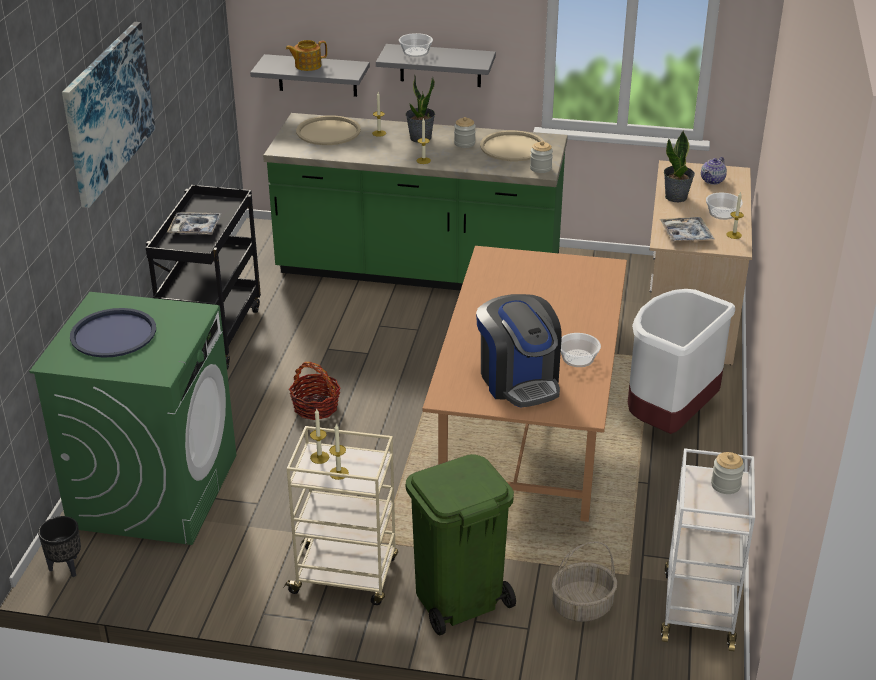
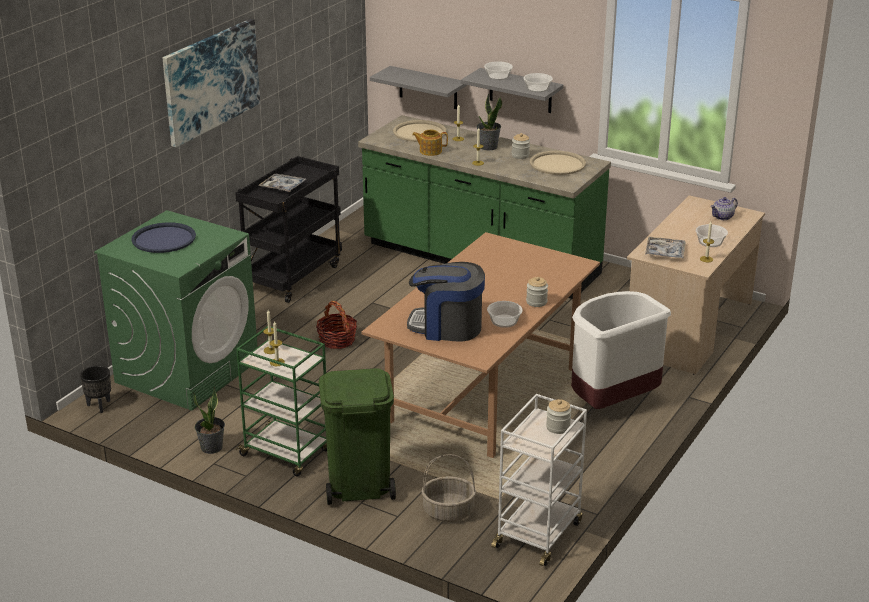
camera: 20 degrees right, 5 degrees down
beige cart [284,426,398,605] -> green cart [236,326,327,477]
teapot [286,40,327,71] -> teapot moved to [412,130,448,156]
coffee machine [476,294,562,408] -> coffee machine turned 105 degrees clockwise [407,262,485,341]
jar [530,141,553,173] -> jar moved to [526,277,548,307]
potted plant [664,130,695,202] -> potted plant moved to [193,386,225,454]
none -> bowl [523,73,553,92]

